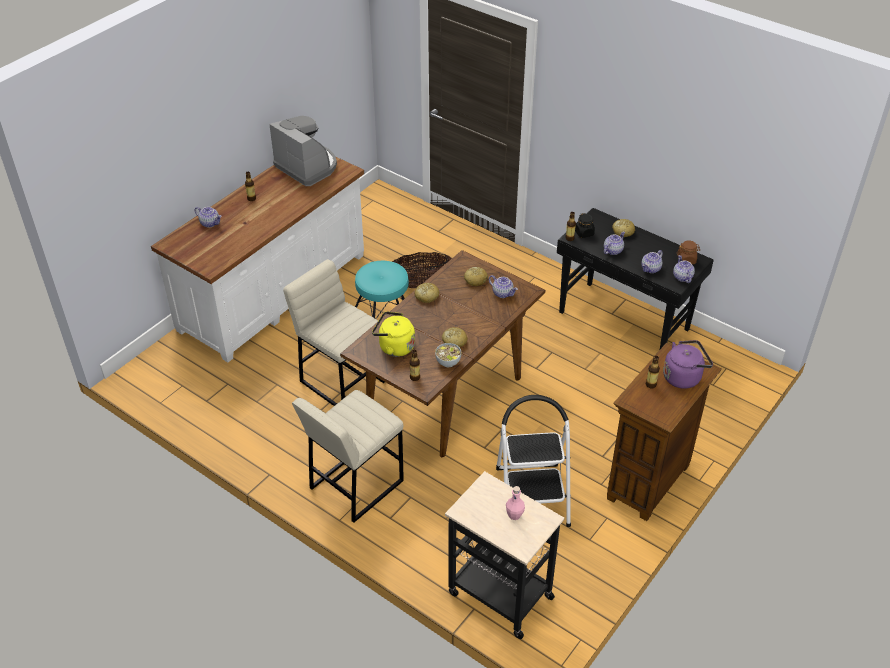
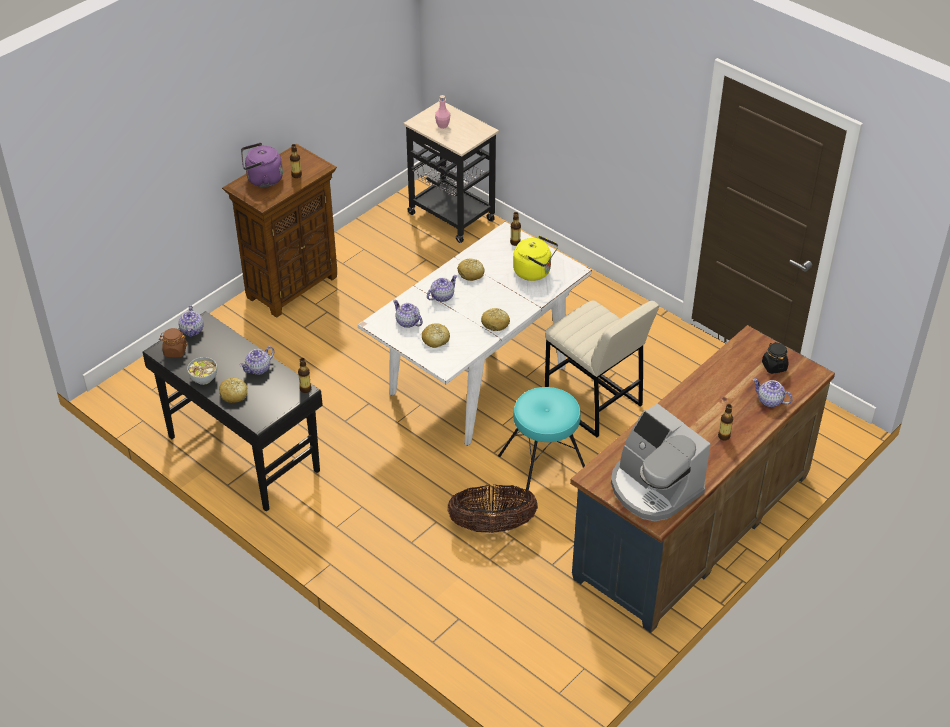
camera: 175 degrees left, 0 degrees up
white dresser [151,156,364,362] -> blue dresser [570,325,835,633]
beige chair [292,390,404,523] -> none
brown dining table [340,250,545,457] -> white dining table [358,222,592,446]
bowl [435,343,461,367] -> bowl moved to [187,357,217,385]
step ladder [496,395,571,527] -> none
black jar [575,213,595,238] -> black jar moved to [762,342,789,374]
teapot [641,250,663,273] -> teapot moved to [427,275,457,302]

